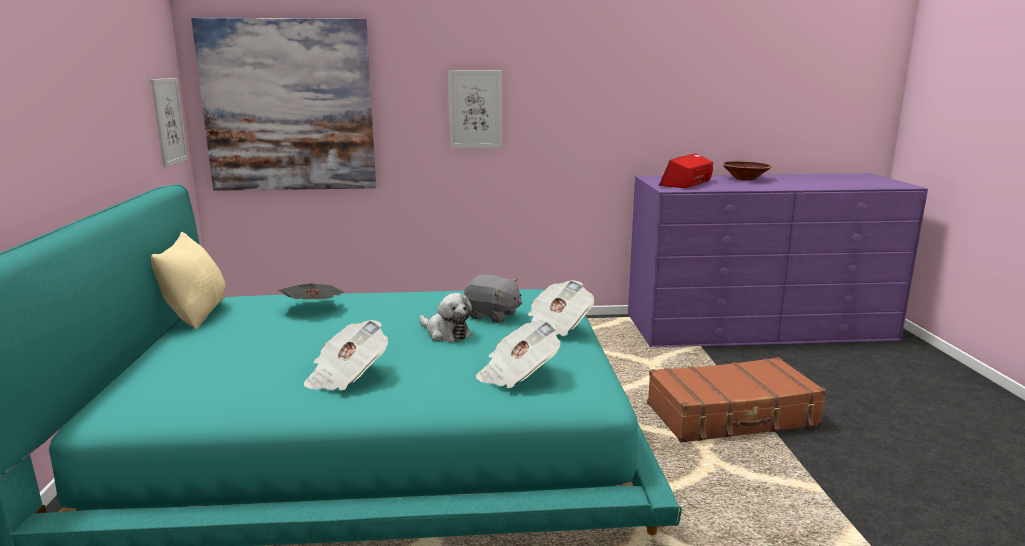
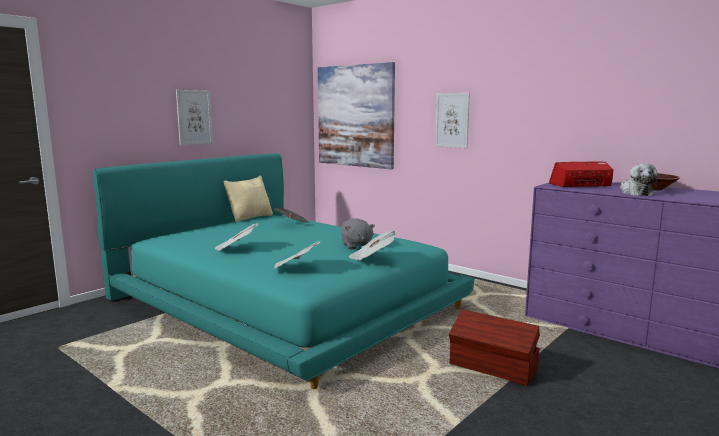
camera: 45 degrees right, 5 degrees down
picture [151,78,188,168] -> picture moved to [176,90,213,145]
plush toy [419,293,472,342] -> plush toy moved to [620,163,658,196]
brown suitcase [647,357,827,443] -> brown storage box [449,309,540,386]

